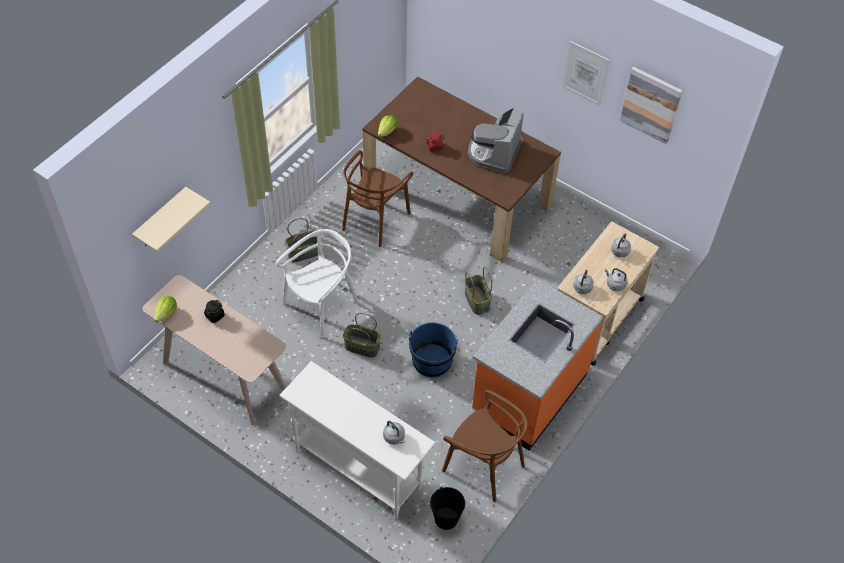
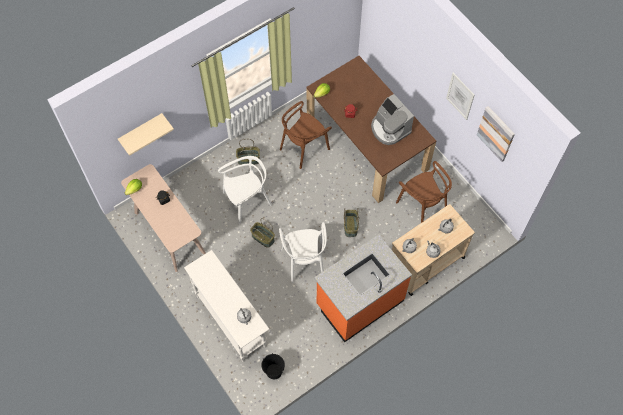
camera: 20 degrees right, 10 degrees up
blue bucket [409,322,458,377] -> white chair [279,222,327,283]
brown chair [442,390,528,502] -> brown chair moved to [396,161,452,223]
coffee machine [468,108,524,173] -> coffee machine turned 75 degrees counterclockwise [371,94,414,145]

